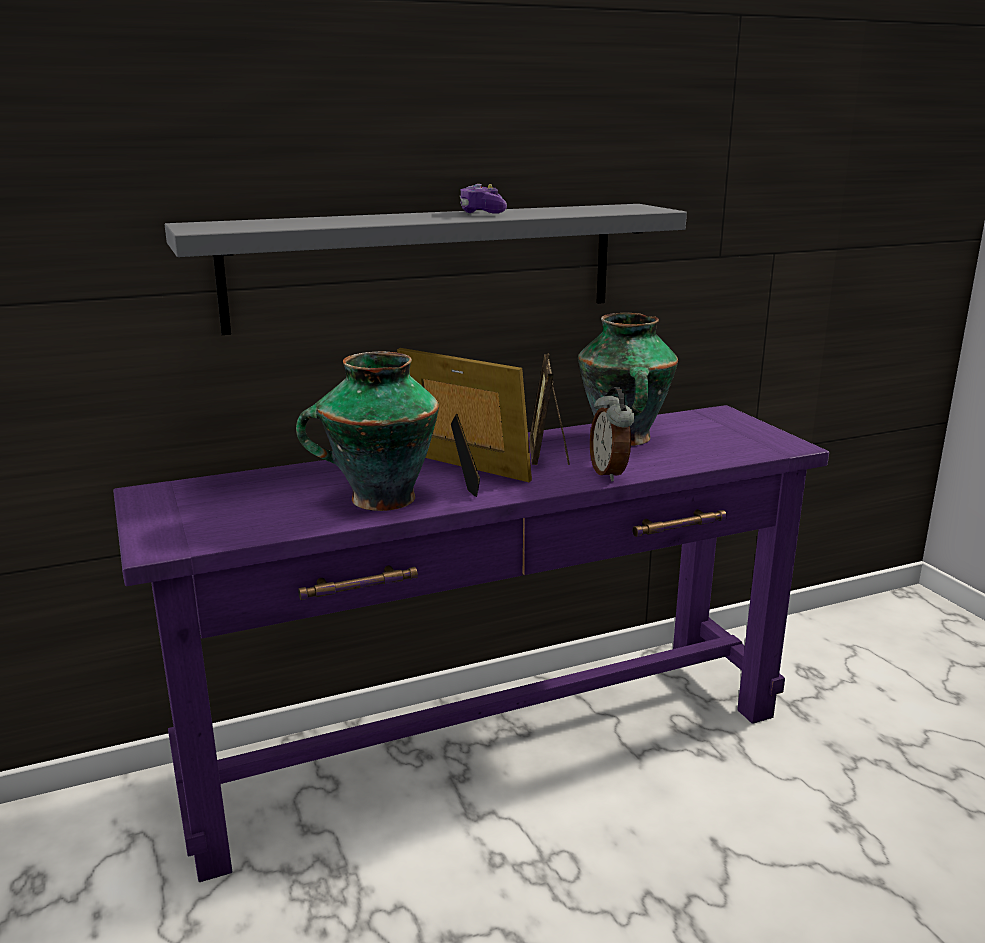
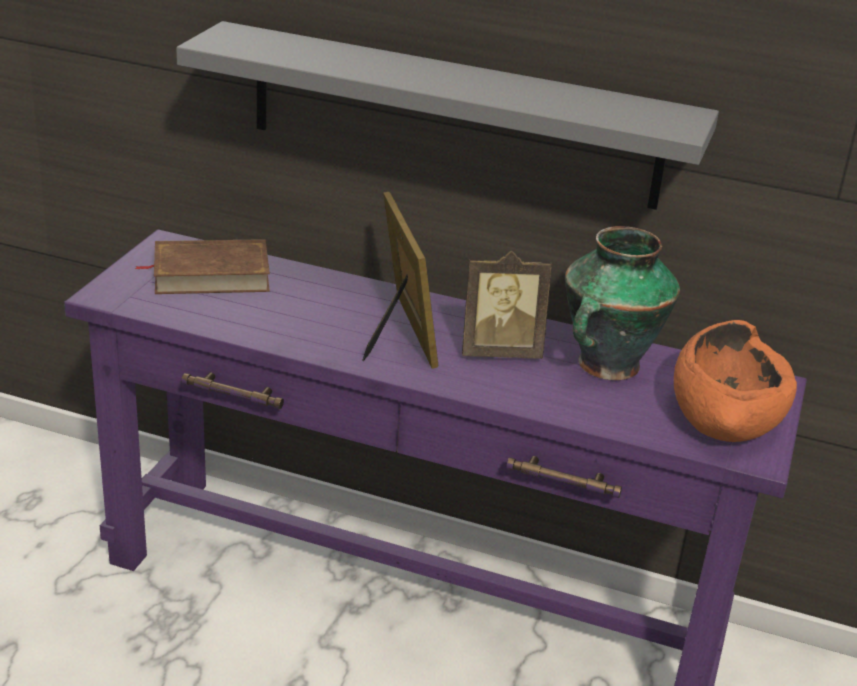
camera: 40 degrees right, 10 degrees up
vase [296,352,439,511] -> none
game controller [460,184,507,214] -> none
picture frame [529,353,570,465] -> picture frame turned 135 degrees counterclockwise [462,251,552,359]
alarm clock [590,387,635,481] -> none
none -> brown book [134,239,270,294]
none -> orange bowl [674,320,797,442]

